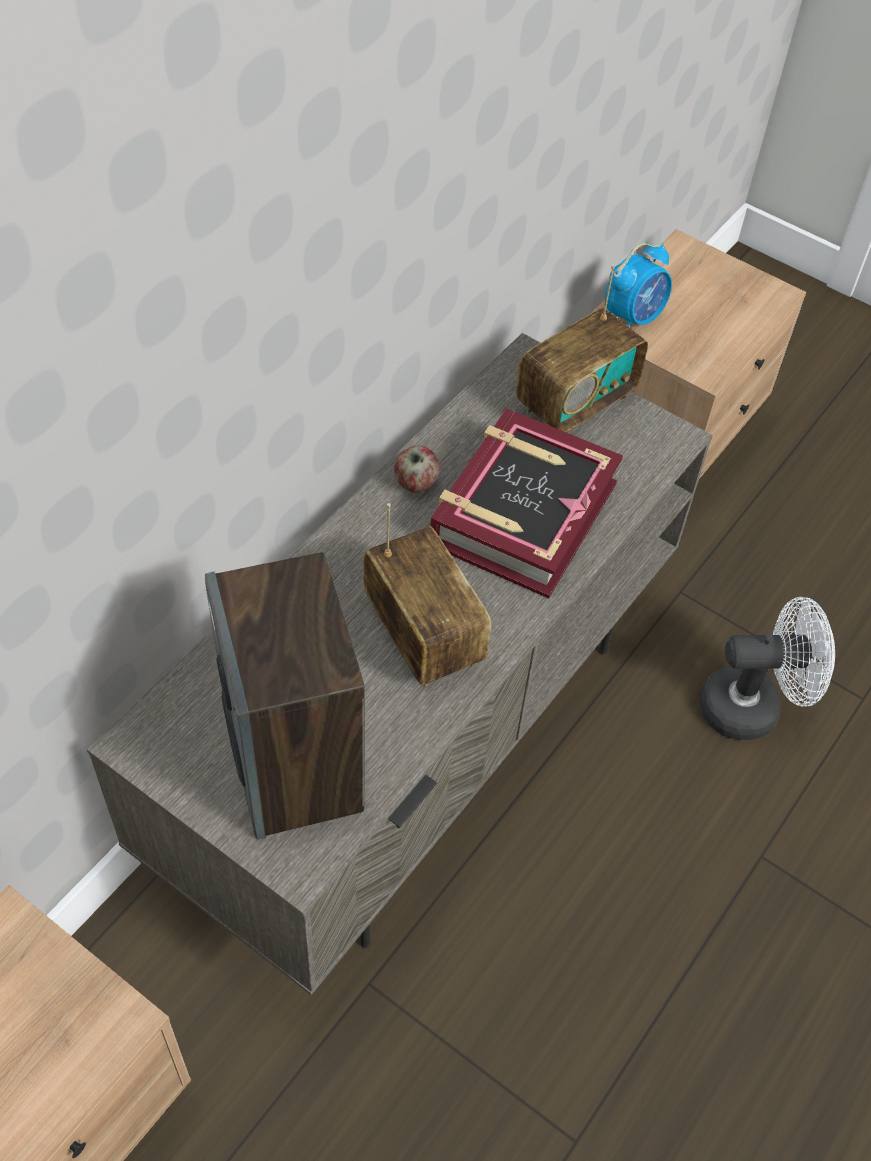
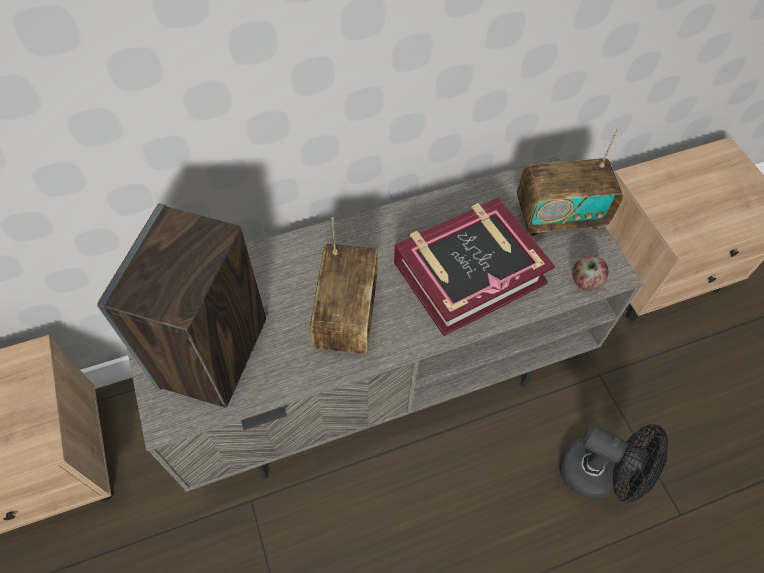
camera: 35 degrees right, 5 degrees up
apple [394,446,440,493] -> apple moved to [572,256,608,290]
alarm clock [605,243,672,327] -> none
white fan [700,597,835,740] -> black fan [559,424,668,503]

